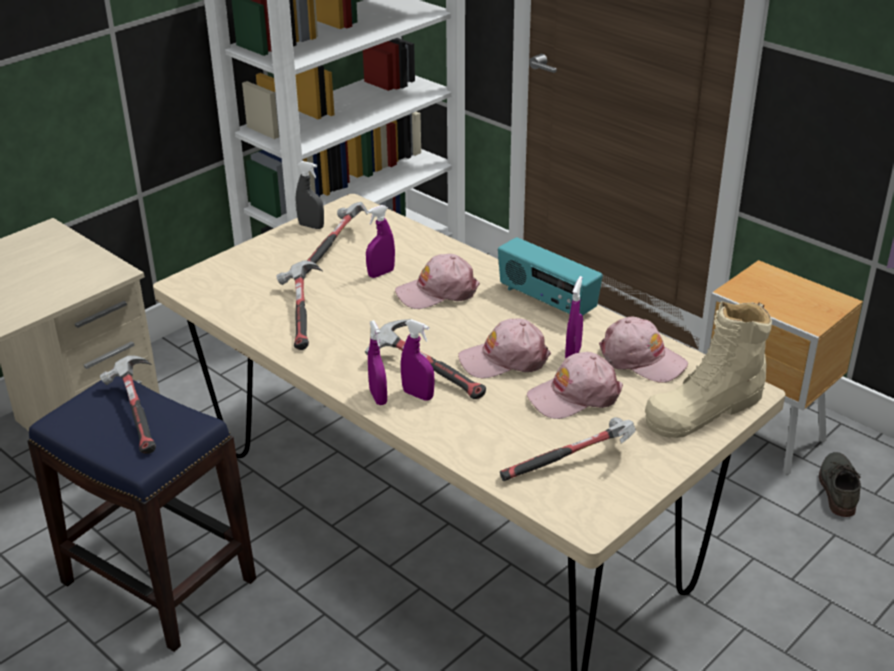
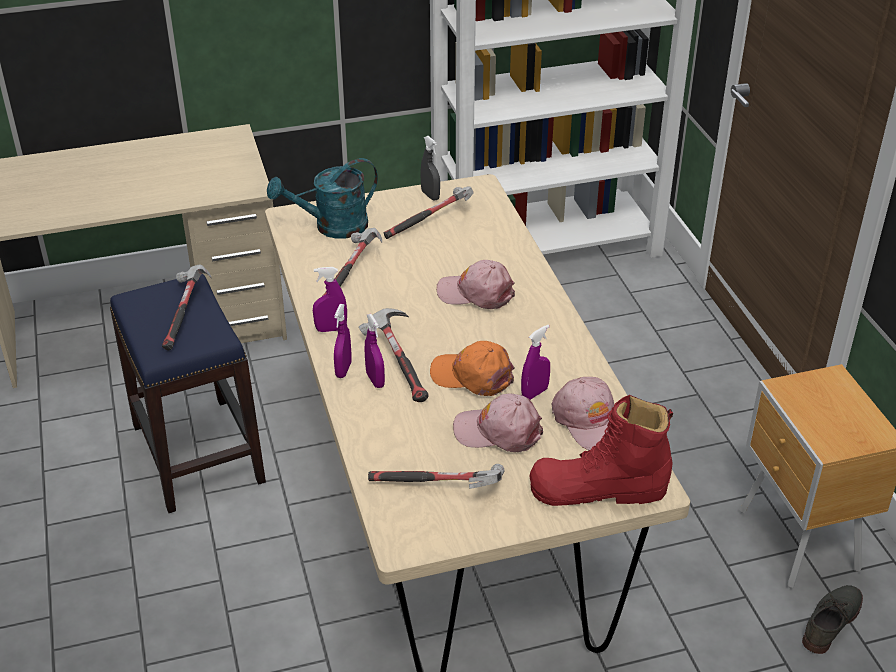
camera: 30 degrees right, 5 degrees up
purple spray bottle [366,205,395,278] -> purple spray bottle moved to [313,267,347,332]
pink cap [458,319,551,379] -> orange cap [430,341,515,396]
radio [498,237,603,316] -> none
beige boot [645,301,772,438] -> red boot [529,395,673,506]
none -> turquoise watering can [267,158,378,239]

